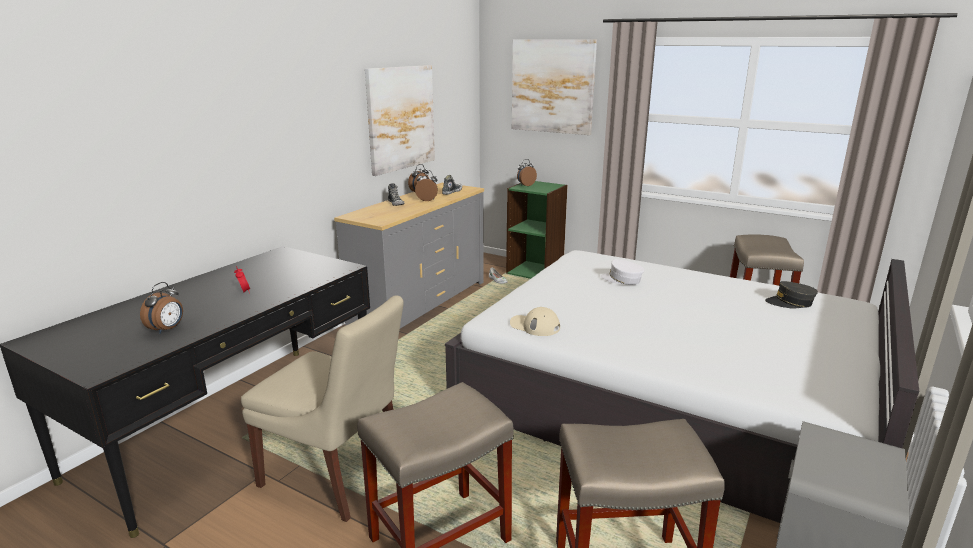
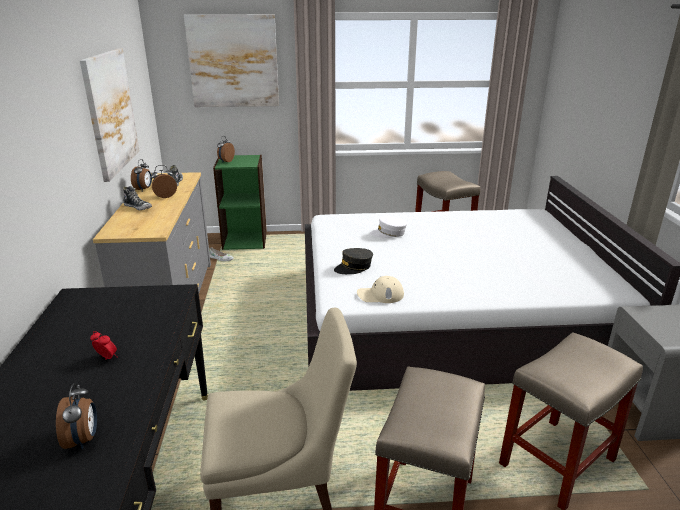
camera: 35 degrees left, 5 degrees up
grey cap [765,281,818,308] -> grey cap moved to [334,248,373,274]

